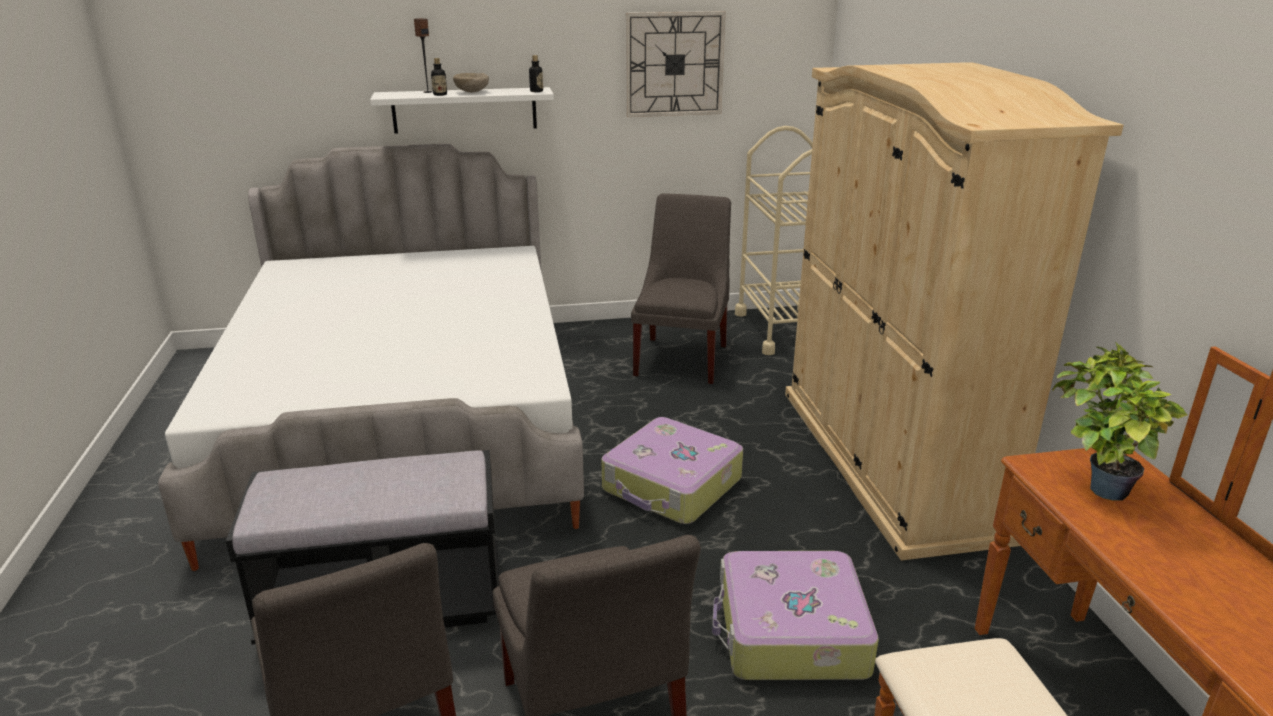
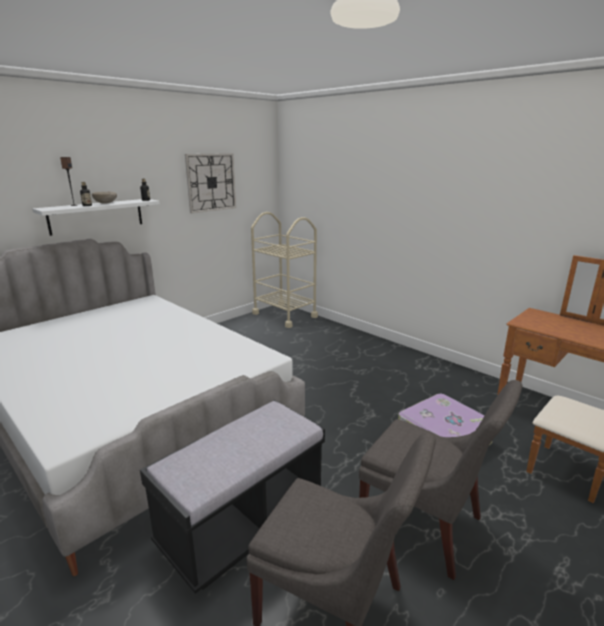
camera: 35 degrees left, 5 degrees down
suitcase [601,417,743,524] -> none
grey chair [631,193,731,384] -> none
beige wardrobe [785,62,1124,561] -> none
potted plant [1052,342,1188,501] -> none

